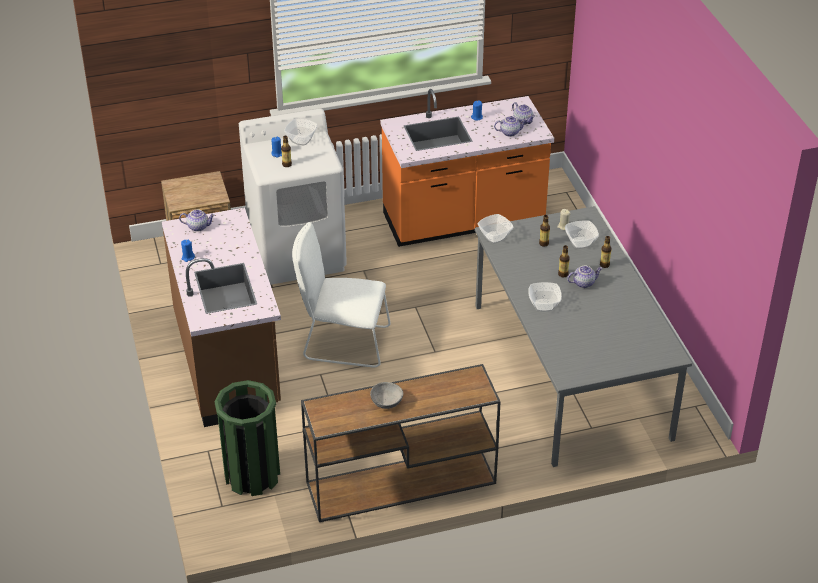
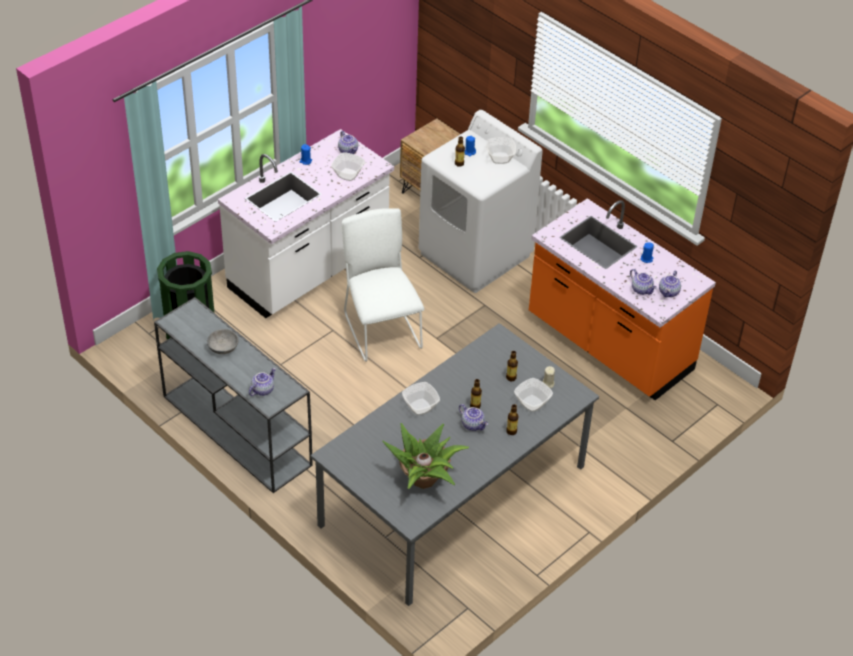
camera: 60 degrees right, 5 degrees up
brown counter [162,208,281,427] -> white counter [218,129,394,318]
brown console table [301,364,501,522] -> grey console table [154,297,313,493]
bowl [478,214,514,244] -> bowl moved to [331,152,365,181]
none -> teapot [249,368,276,396]
none -> potted plant [382,423,469,489]

